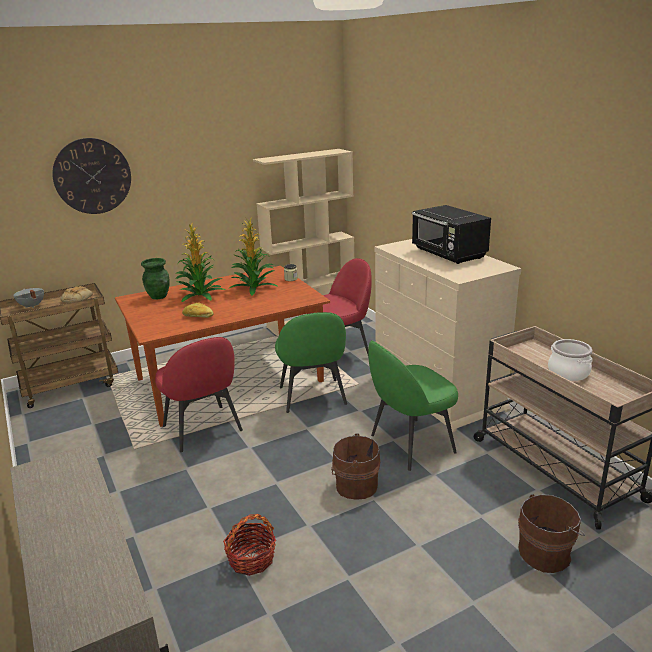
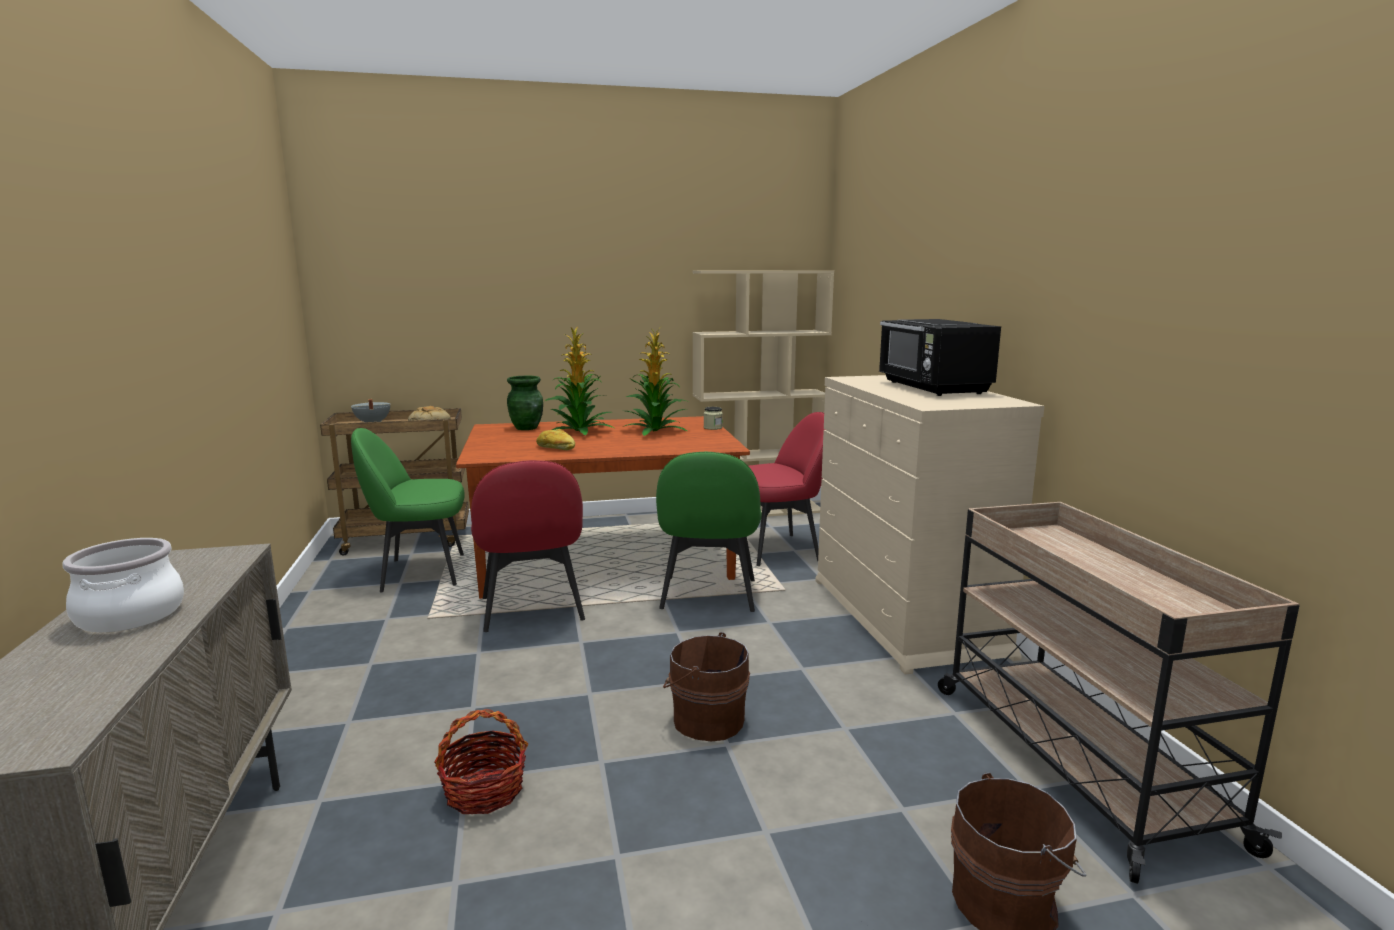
camera: 15 degrees right, 10 degrees down
wall clock [52,138,131,214] -> none
green chair [368,340,458,471] -> green chair moved to [351,428,465,593]
cooking pot [548,339,592,381] -> cooking pot moved to [62,538,184,632]

